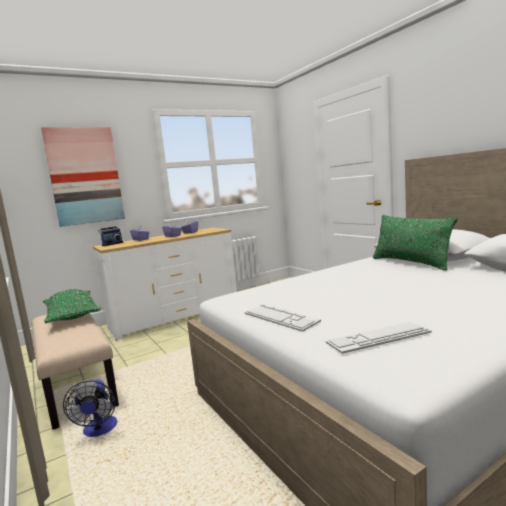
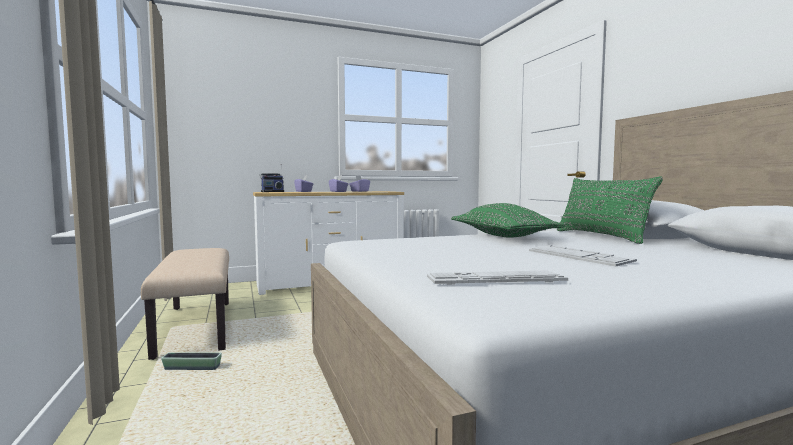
camera: 10 degrees right, 5 degrees down
picture [41,127,125,227] -> none
green pillow [43,289,101,323] -> green pillow moved to [451,203,566,237]
fan [63,380,118,437] -> planter [161,352,222,370]
keyboard [244,304,321,332] -> keyboard moved to [529,245,637,267]

